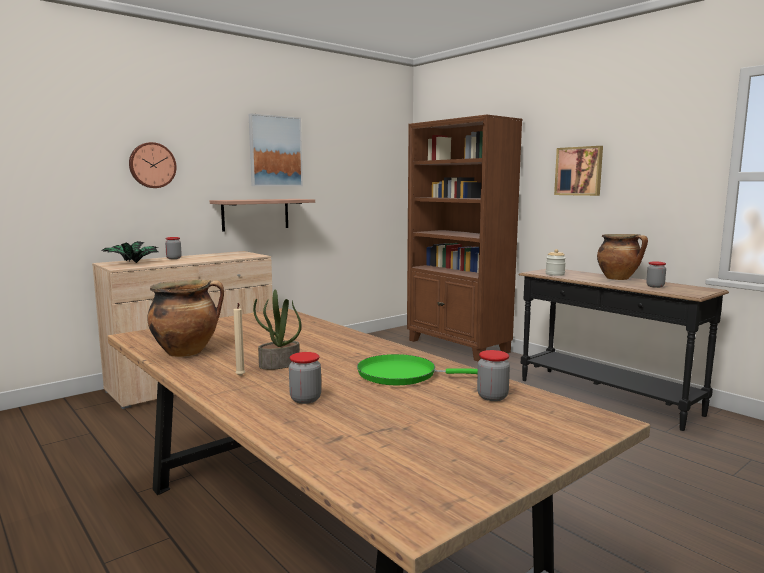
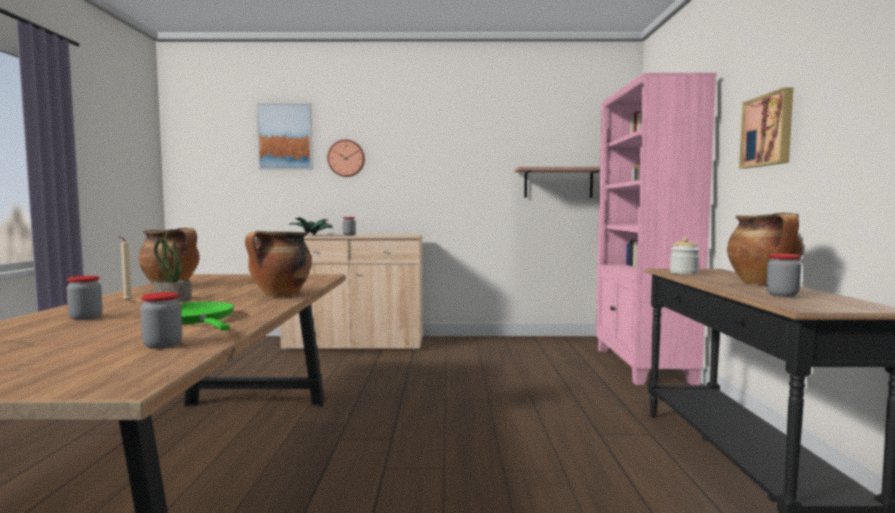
camera: 40 degrees right, 5 degrees down
shelf [210,199,315,231] -> shelf moved to [514,167,600,198]
picture [249,114,303,186] -> picture moved to [256,103,313,170]
brown bookcase [407,115,522,361] -> pink bookcase [596,73,717,385]
none -> cooking pot [245,230,311,297]

